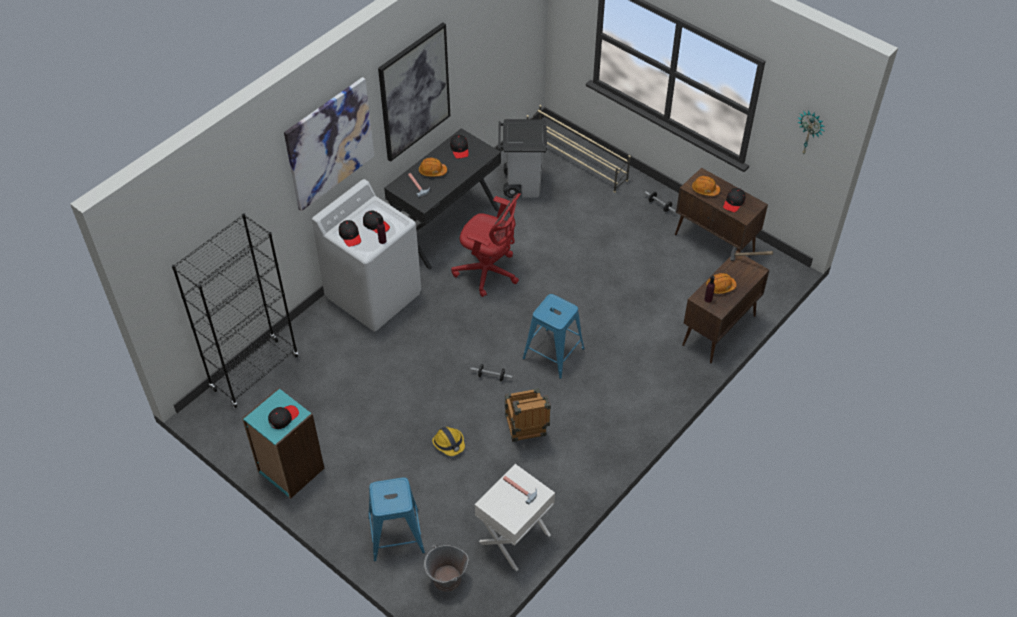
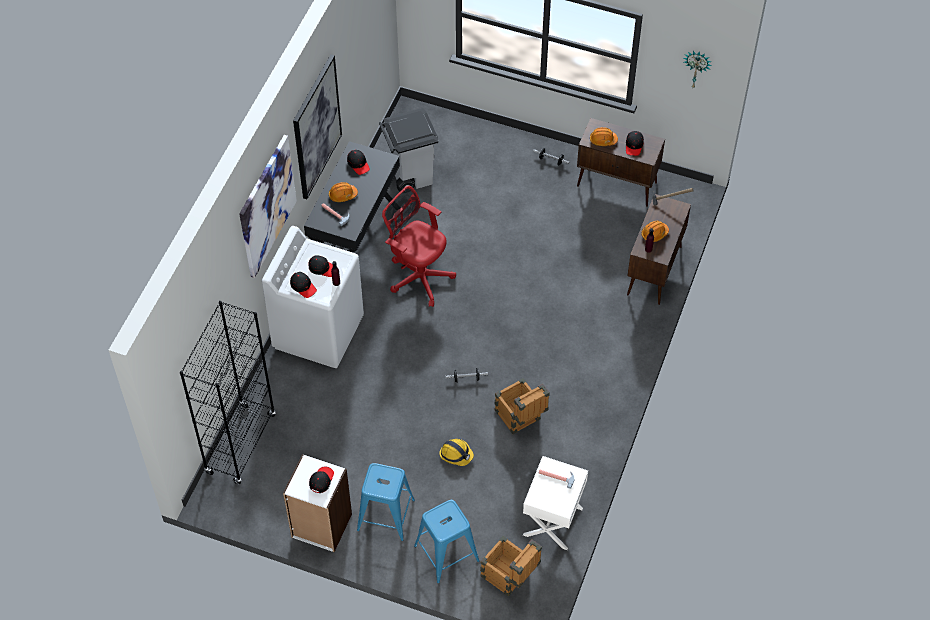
camera: 20 degrees left, 5 degrees up
turquoise bookcase [242,388,324,499] -> white bookcase [283,454,352,552]
grey bucket [424,545,469,592] -> crate [480,536,542,597]
red office chair [451,193,521,297] -> red office chair turned 150 degrees counterclockwise [382,186,456,307]
blue stool [523,294,585,379] -> blue stool moved to [357,463,415,541]
beige shoe rack [527,105,631,193] -> none

